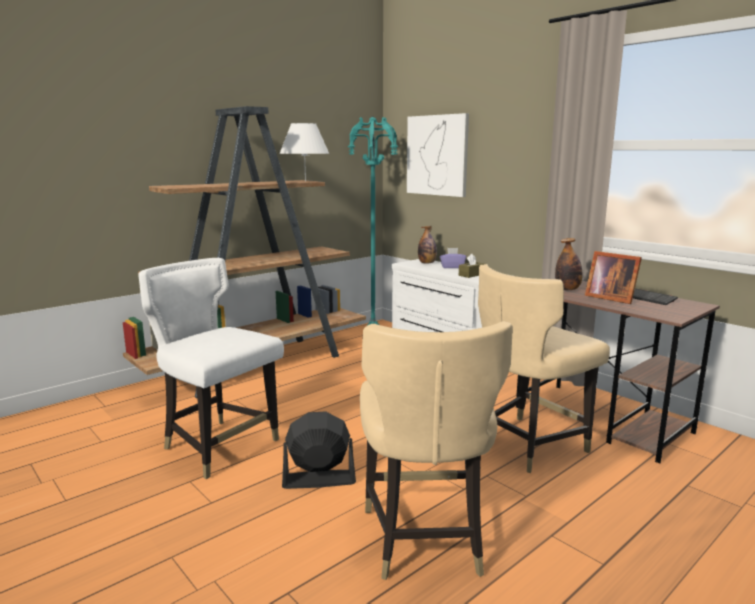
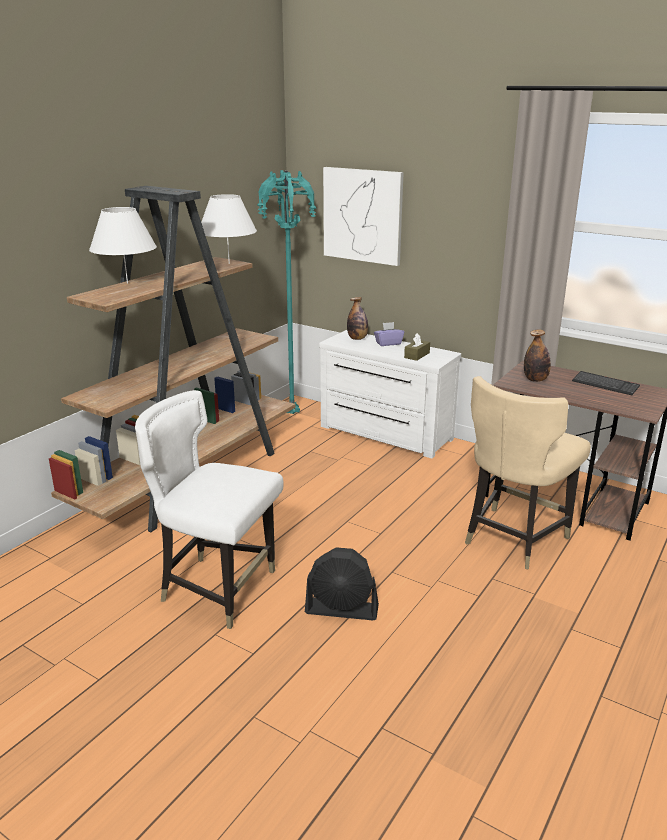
camera: 15 degrees left, 10 degrees up
black fan [282,411,356,489] -> black fan turned 150 degrees counterclockwise [305,547,379,620]
beige chair [360,321,513,580] -> none
picture frame [585,251,642,304] -> none
none -> white table lamp [89,207,157,284]

